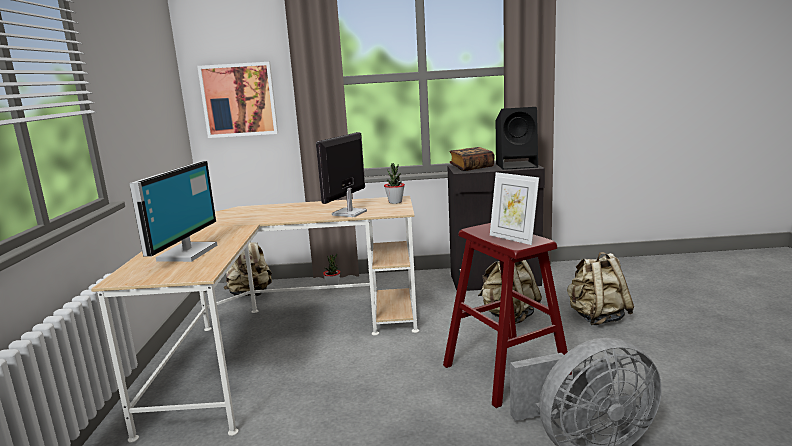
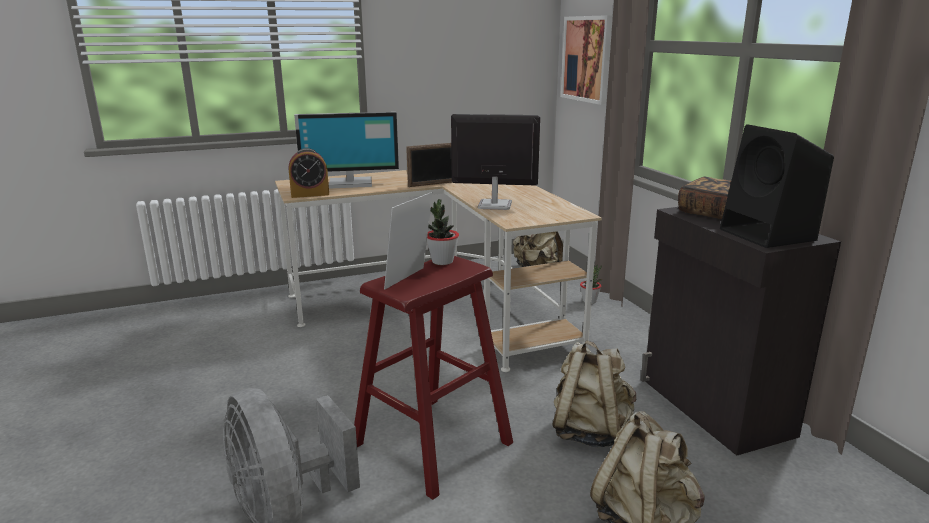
camera: 70 degrees right, 5 degrees up
potted plant [384,163,405,204] -> potted plant moved to [427,199,459,265]
none -> alarm clock [289,148,329,198]
none -> picture frame [406,143,452,187]

